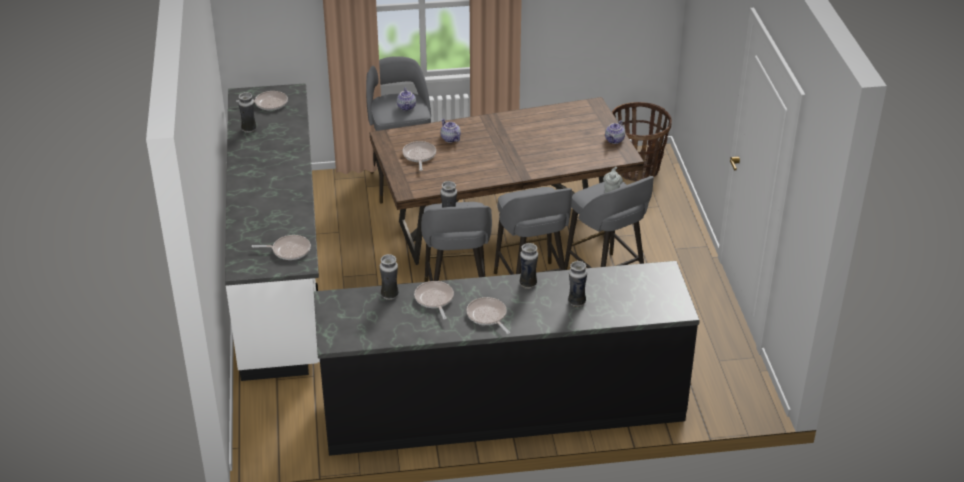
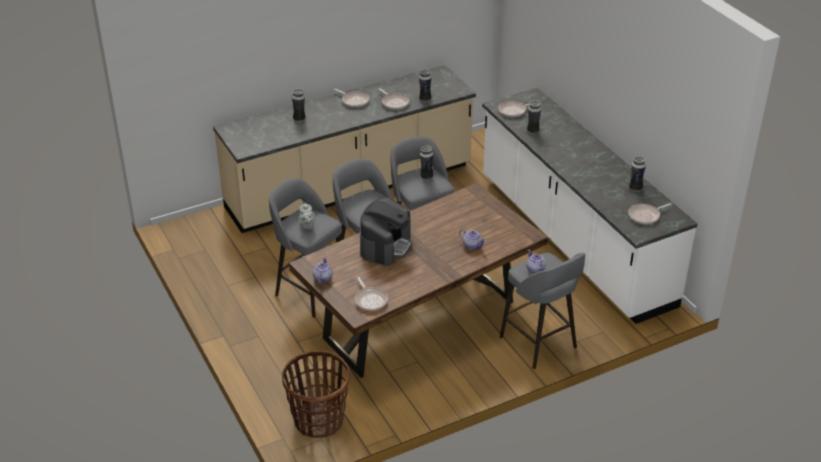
camera: 160 degrees right, 0 degrees up
black counter [314,261,700,456] -> beige counter [213,65,476,233]
frying pan [402,141,436,171] -> frying pan moved to [355,277,388,311]
vase [519,243,538,289] -> vase moved to [527,100,541,134]
none -> coffee machine [360,197,412,266]

